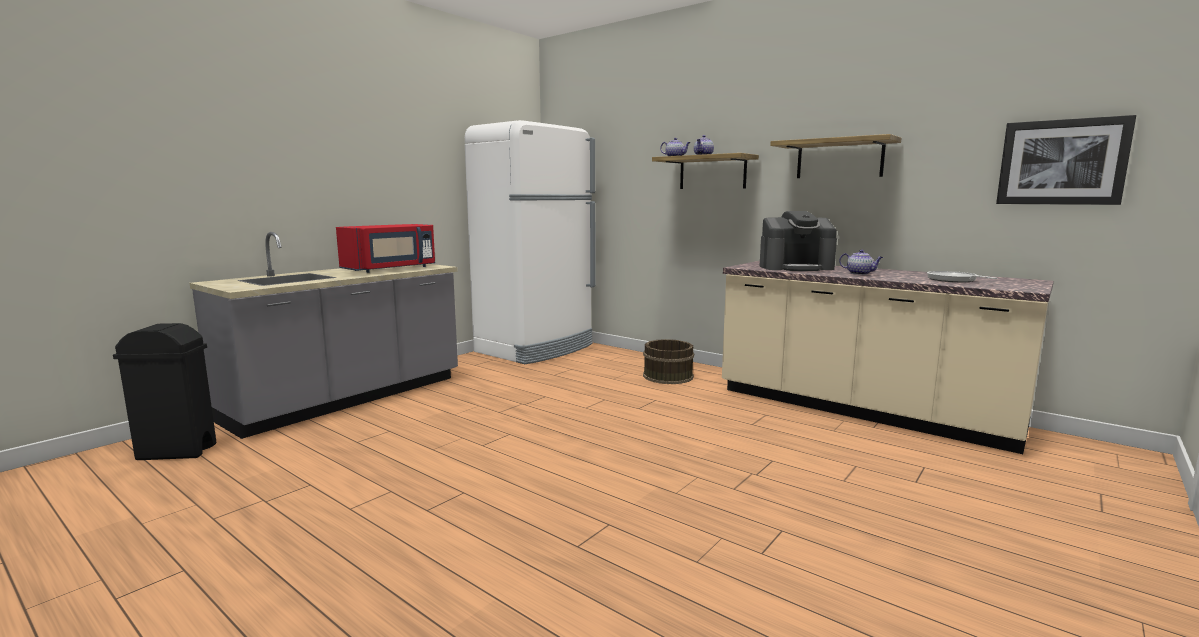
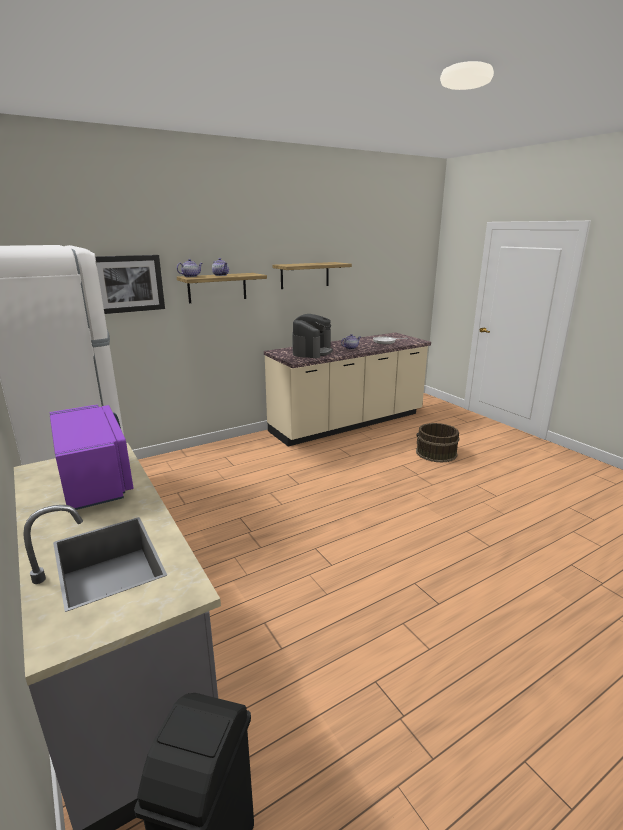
camera: 70 degrees left, 10 degrees up
red microwave [336,224,435,273] -> purple microwave [50,405,133,510]
brown bucket [643,339,694,384] -> brown bucket moved to [416,423,460,463]
picture [996,115,1136,205] -> picture moved to [95,255,165,314]

